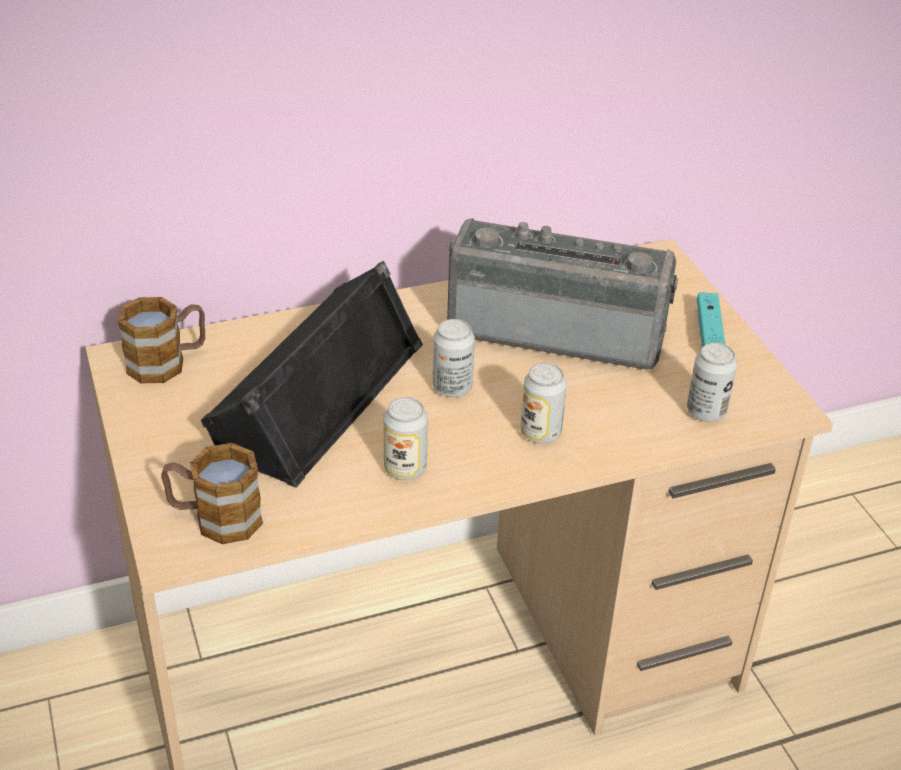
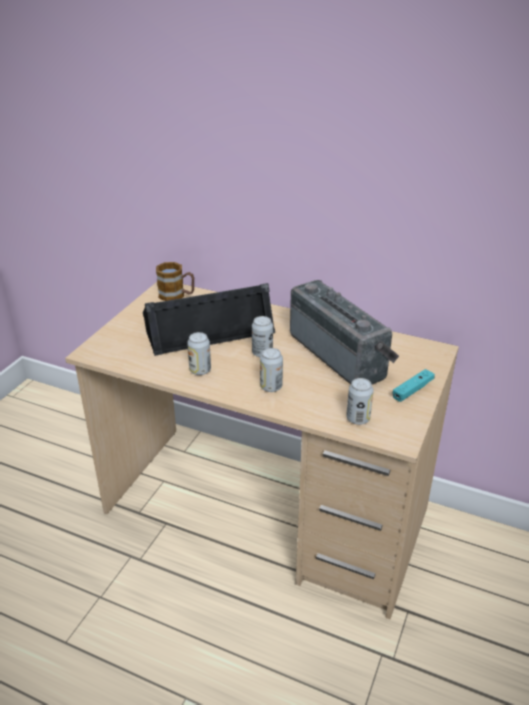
camera: 45 degrees right, 5 degrees down
mug [161,443,263,544] -> none

